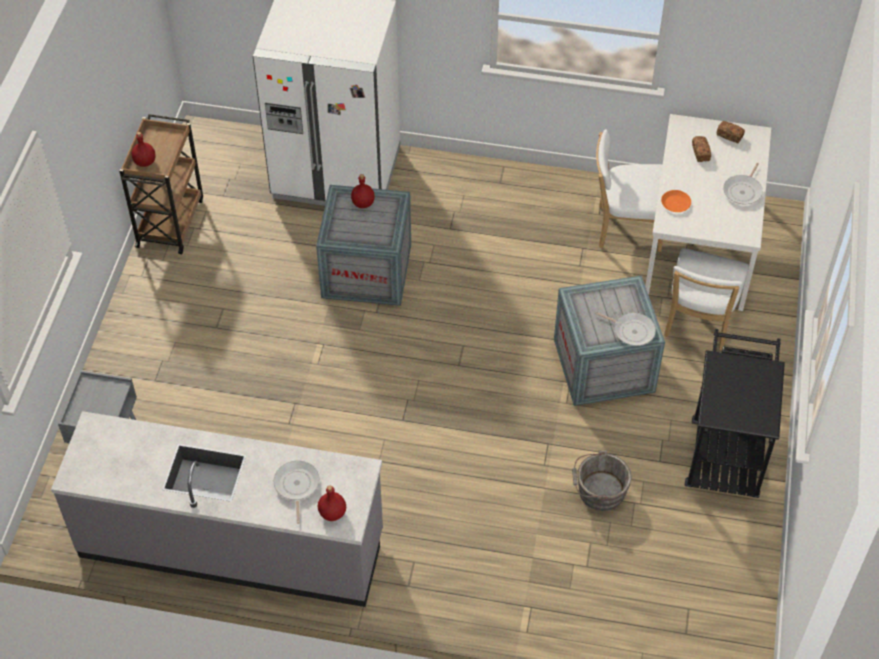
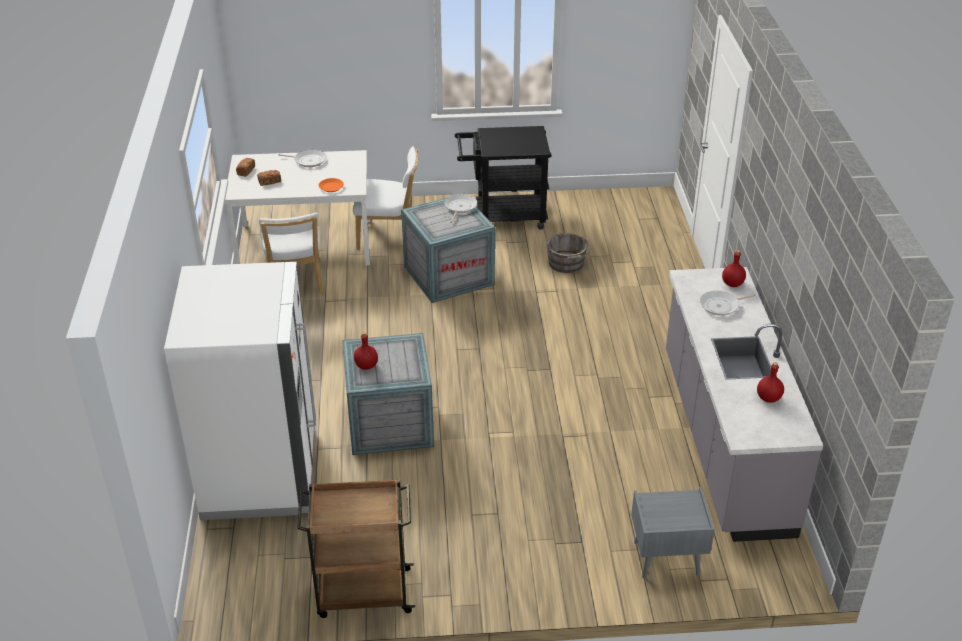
camera: 105 degrees left, 15 degrees down
red bottle [132,132,155,167] -> red bottle moved to [757,362,784,403]

